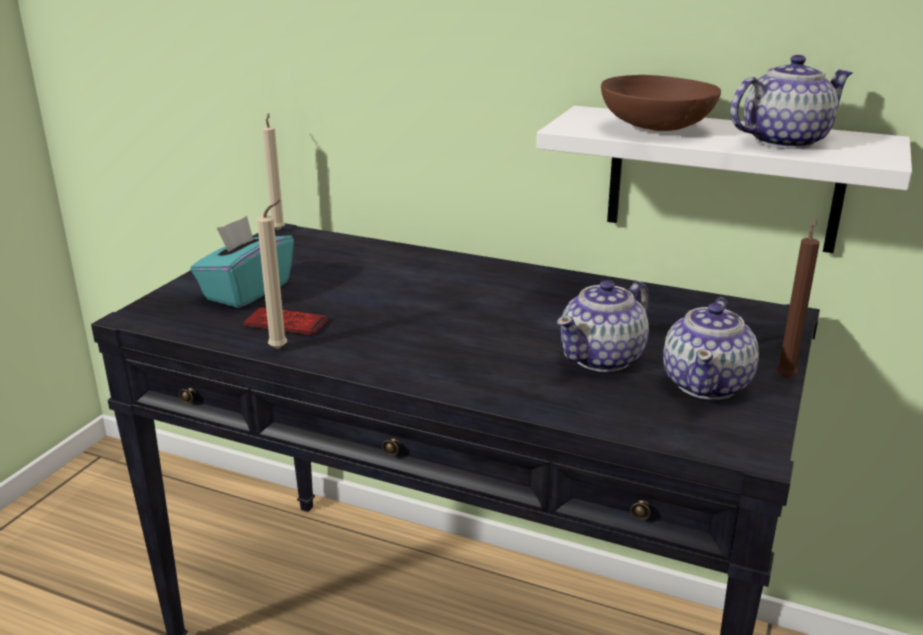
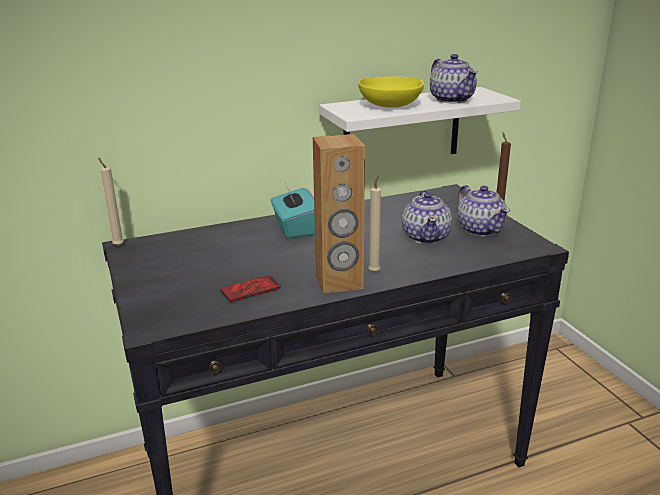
camera: 45 degrees left, 0 degrees up
turquoise tissue box [190,216,294,308] -> turquoise tissue box moved to [271,182,315,239]
beige candle [257,200,287,349] -> beige candle moved to [368,176,381,273]
brown bowl [601,75,721,131] -> yellow bowl [358,76,424,107]
teapot [730,55,853,149] -> teapot turned 135 degrees clockwise [430,54,478,103]
none -> brown speaker [313,134,365,293]

